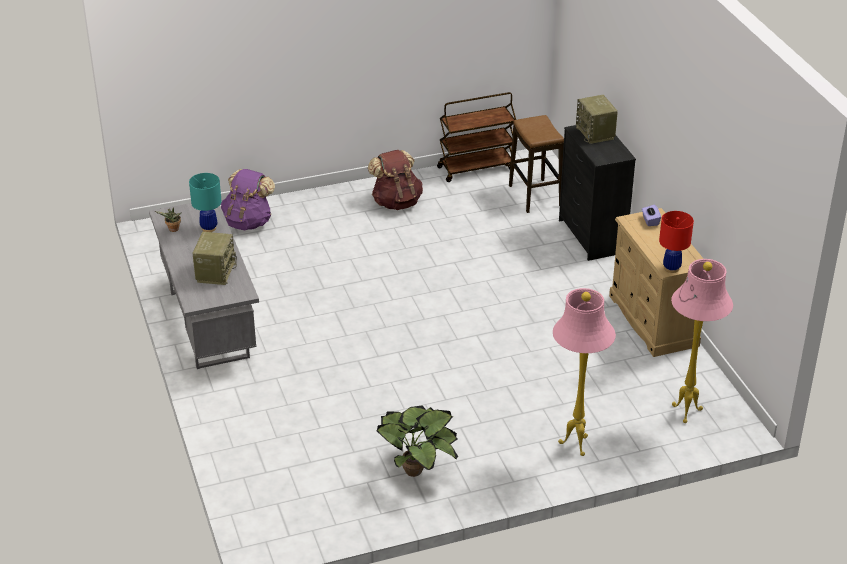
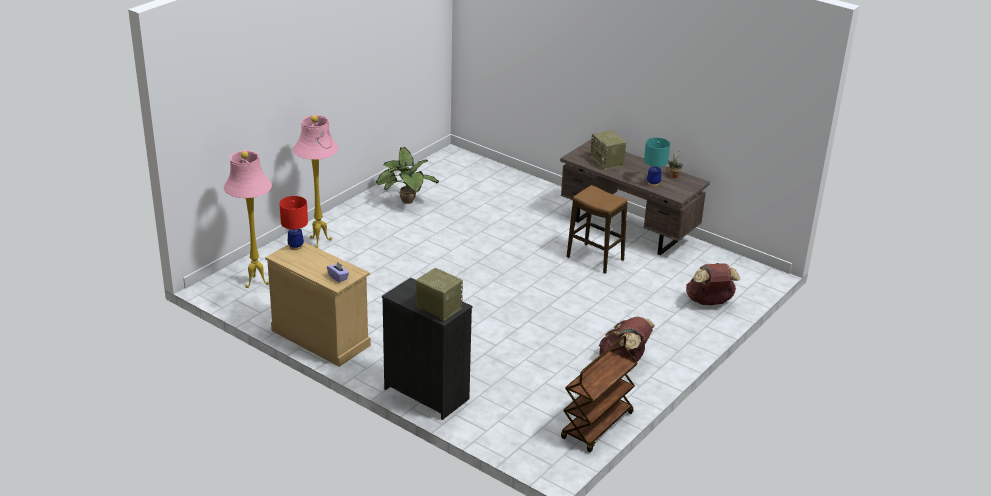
camera: 145 degrees right, 5 degrees down
grey desk [149,203,259,369] -> brown desk [560,140,710,255]
purple backpack [221,169,275,230] -> brown backpack [686,263,740,305]
stool [509,115,564,213] -> stool moved to [567,185,627,274]

